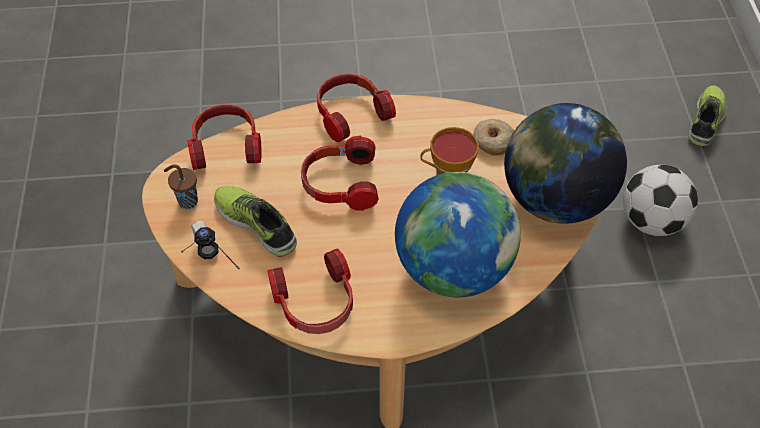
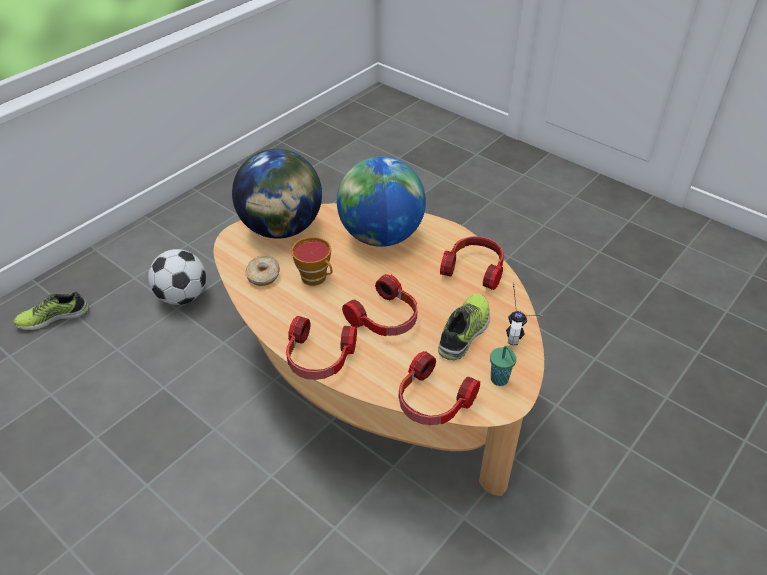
camera: 135 degrees left, 10 degrees down
brown cup [164,165,198,209] -> green cup [490,345,517,386]
shoe [214,186,297,257] -> shoe turned 150 degrees counterclockwise [438,294,490,360]

